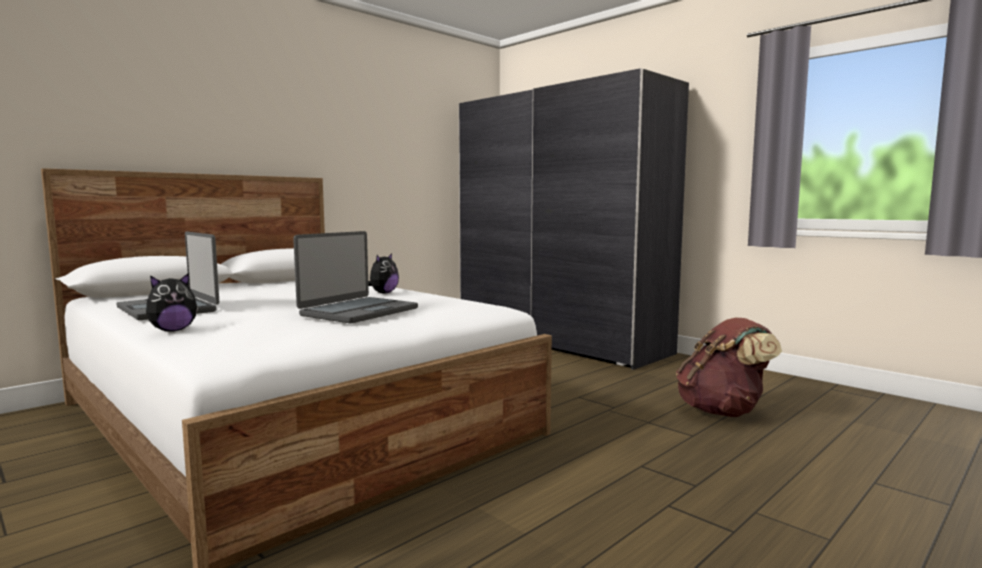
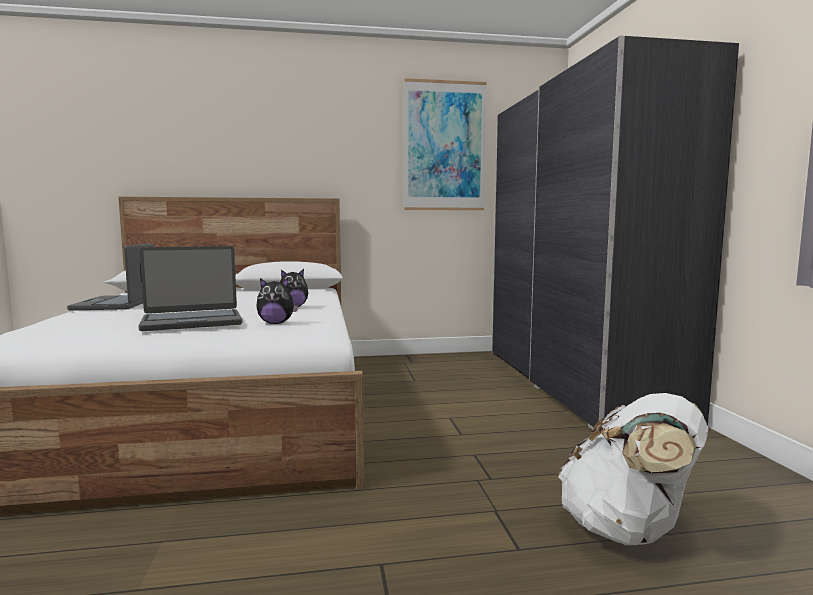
camera: 35 degrees right, 0 degrees up
plush toy [146,273,198,331] -> plush toy moved to [256,278,298,324]
brown backpack [676,318,782,417] -> white backpack [558,393,708,545]
none -> picture [404,78,487,210]

